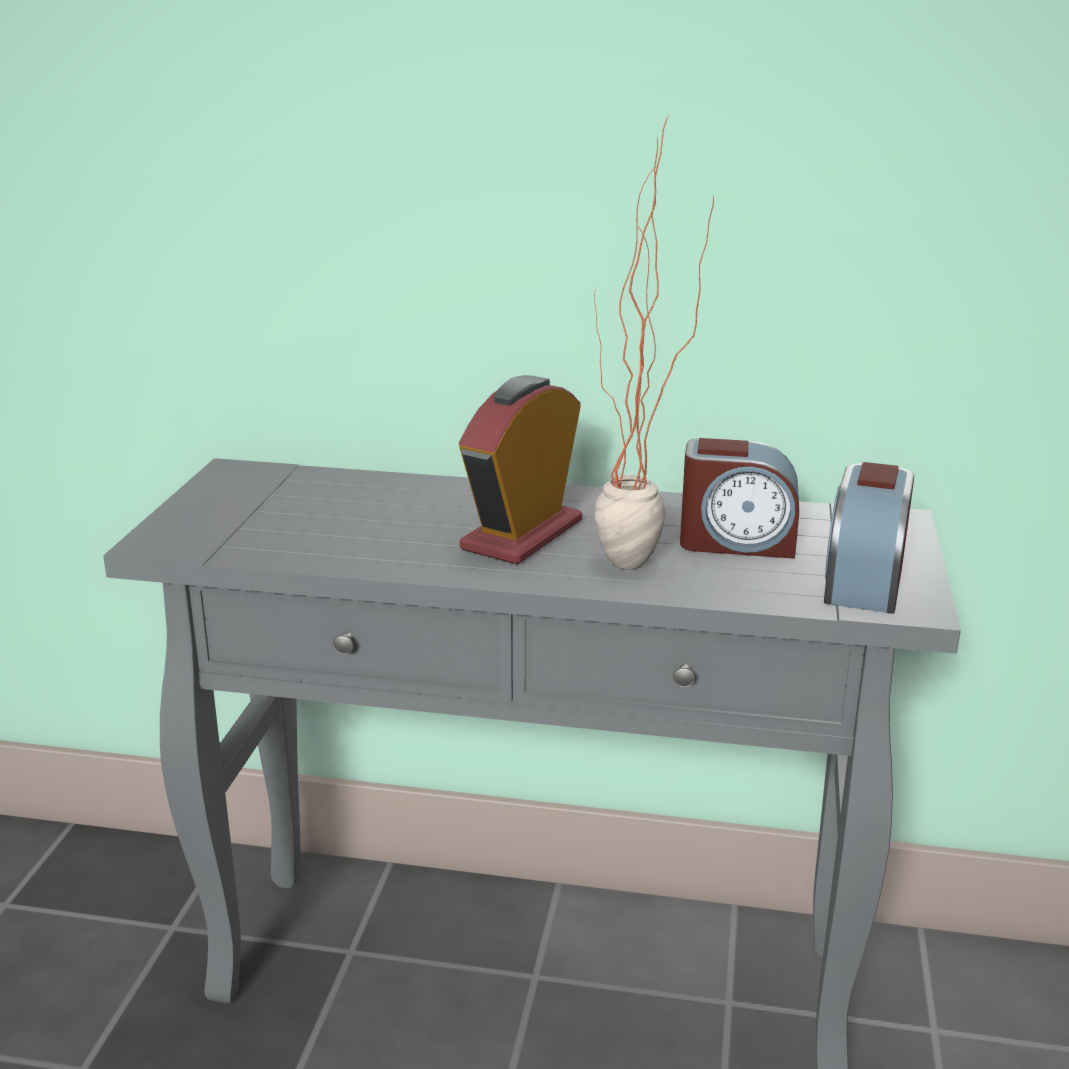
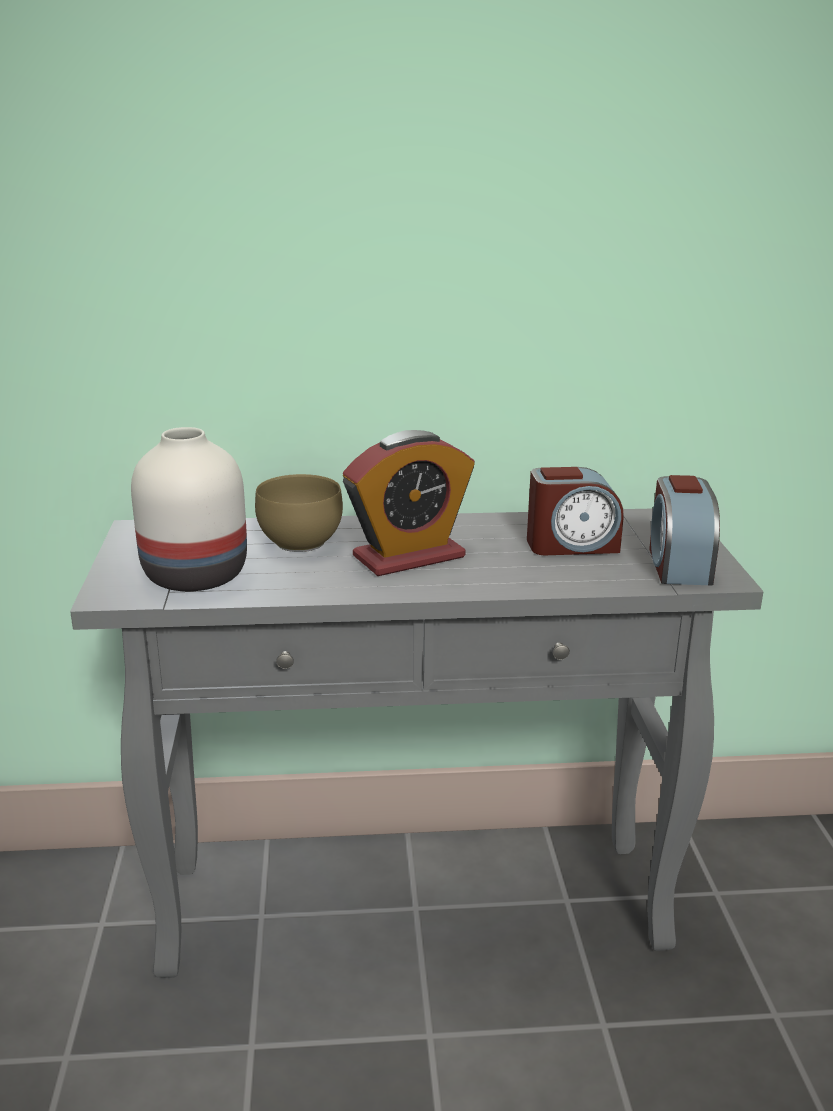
camera: 15 degrees left, 0 degrees up
alarm clock [459,375,582,565] -> alarm clock turned 135 degrees counterclockwise [343,430,475,576]
potted plant [594,115,714,570] -> none
none -> white vase [131,427,247,591]
none -> brown bowl [255,474,343,552]

